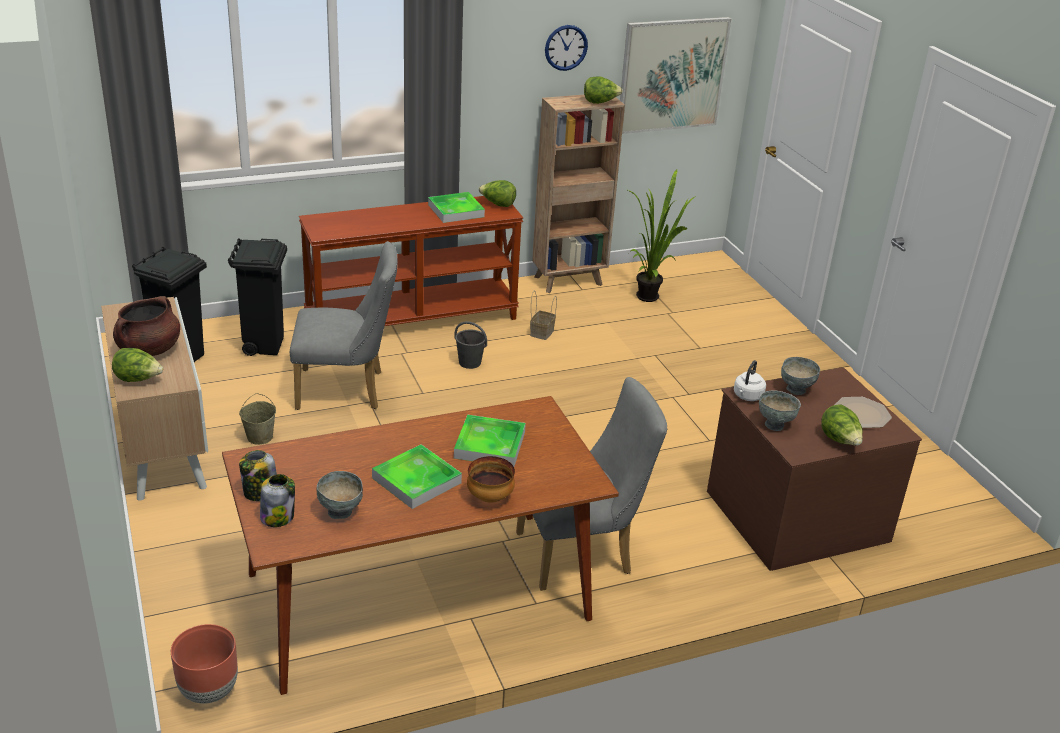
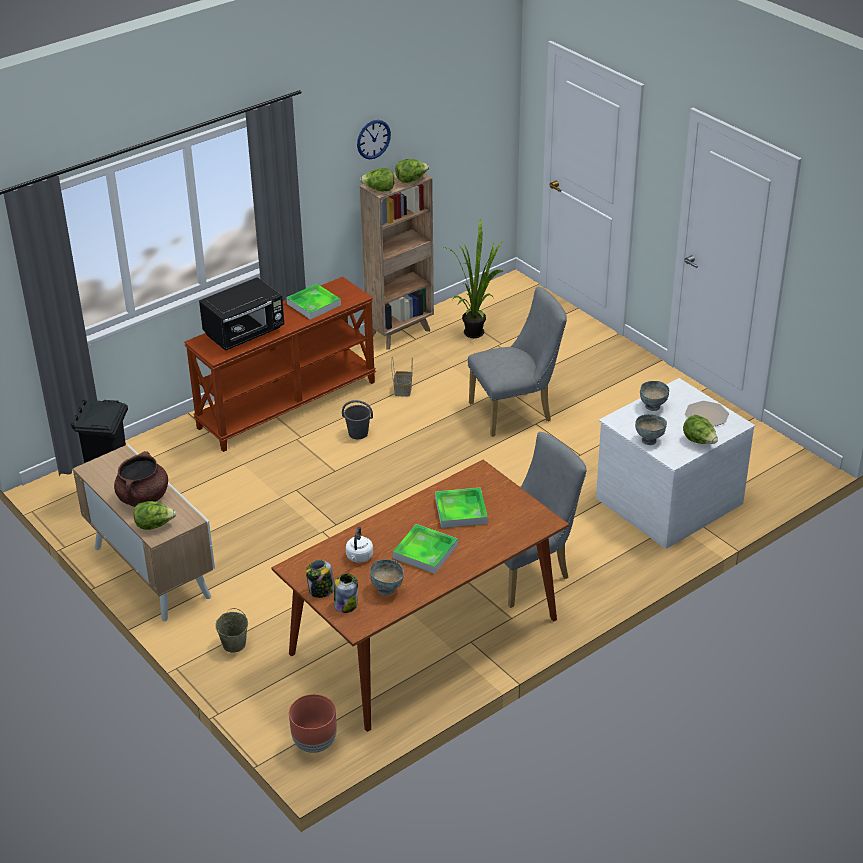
camera: 15 degrees left, 5 degrees up
black trash can [228,238,287,356] -> none
beige bucket [239,393,276,445] -> beige bucket moved to [215,608,248,653]
grey chair [290,241,398,410] -> grey chair moved to [468,287,567,437]
bowl [467,456,515,503] -> none
lettuce [479,180,516,207] -> lettuce moved to [360,168,395,191]
picture [620,17,731,134] -> none
brown dresser [707,367,922,571] -> white dresser [596,378,755,549]
white kettle [734,360,766,401] -> white kettle moved to [346,527,373,562]
none -> black microwave [199,277,284,351]

